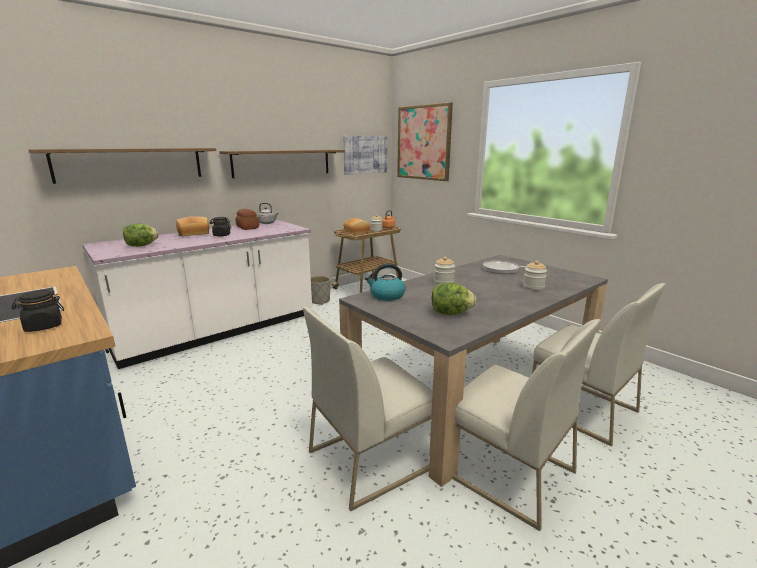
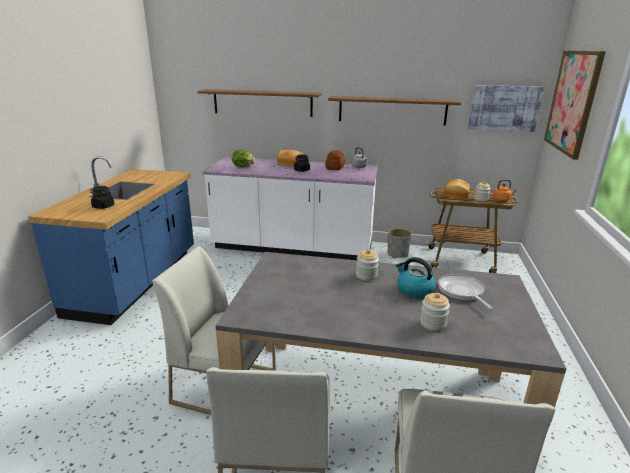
camera: 50 degrees right, 5 degrees up
kettle [365,263,406,301] -> kettle moved to [396,257,436,298]
lettuce [431,282,476,315] -> none

